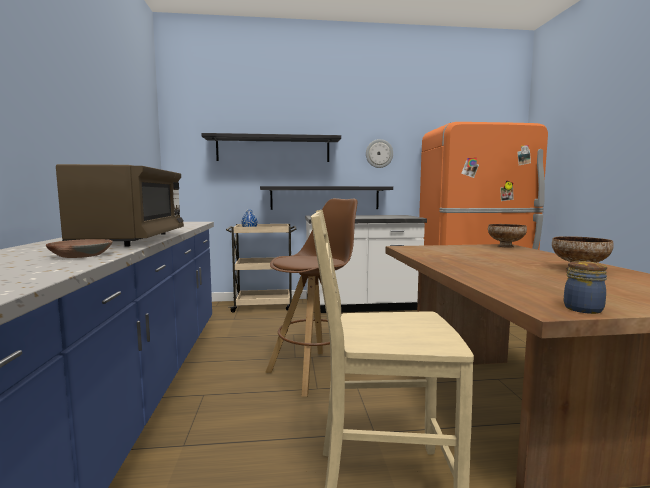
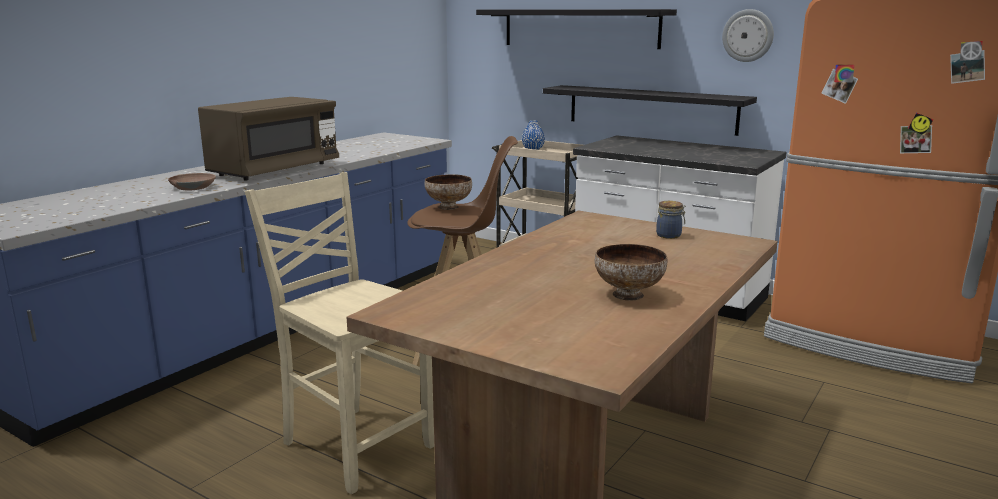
camera: 40 degrees right, 10 degrees up
bowl [488,224,527,248] -> bowl moved to [425,174,472,210]
jar [564,261,607,314] -> jar moved to [656,201,686,239]

